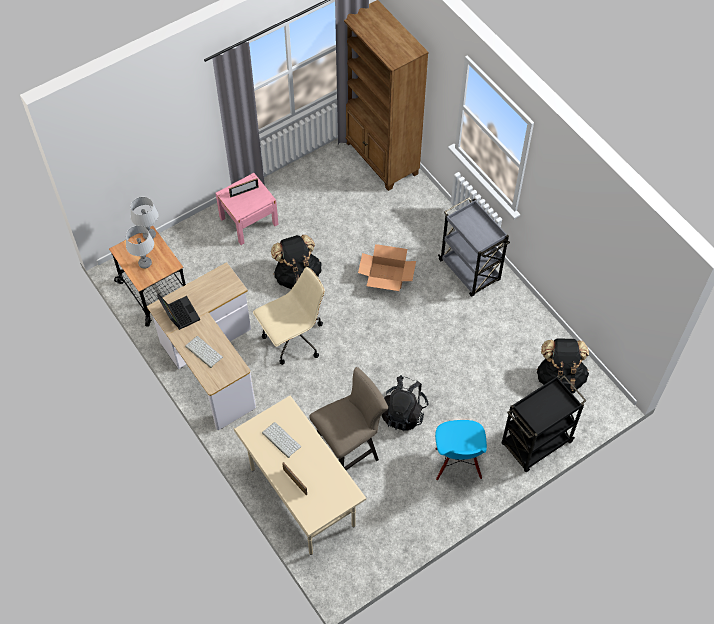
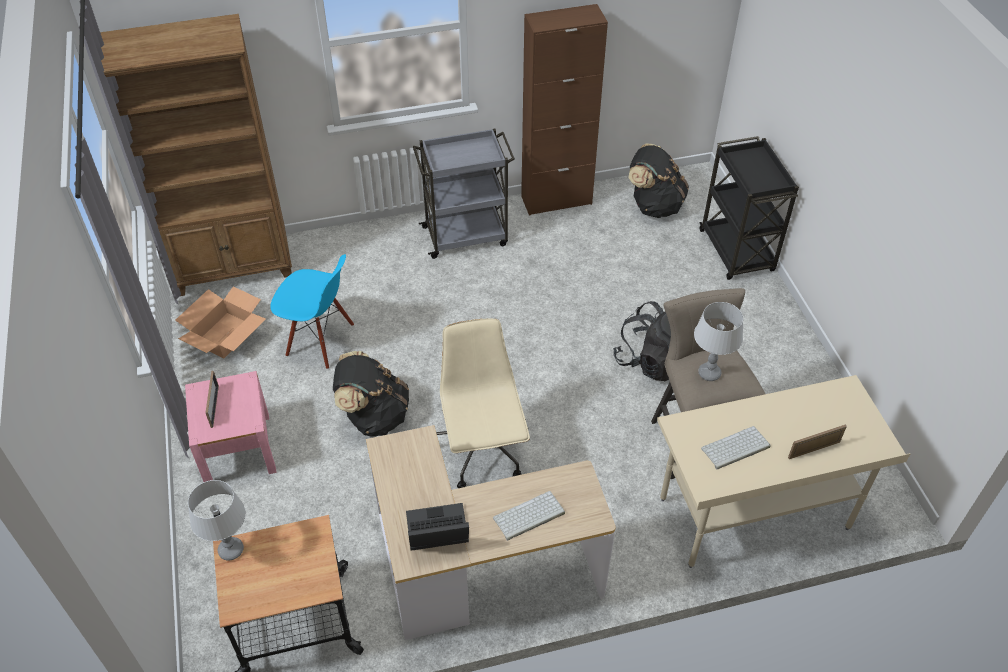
camera: 70 degrees left, 10 degrees down
grey table lamp [126,225,154,269] -> grey table lamp moved to [694,302,743,381]
cardboard box [358,244,416,291] -> cardboard box moved to [175,286,266,358]
blue chair [435,420,487,480] -> blue chair moved to [270,254,354,369]
none -> brown cabinet [521,4,608,216]

